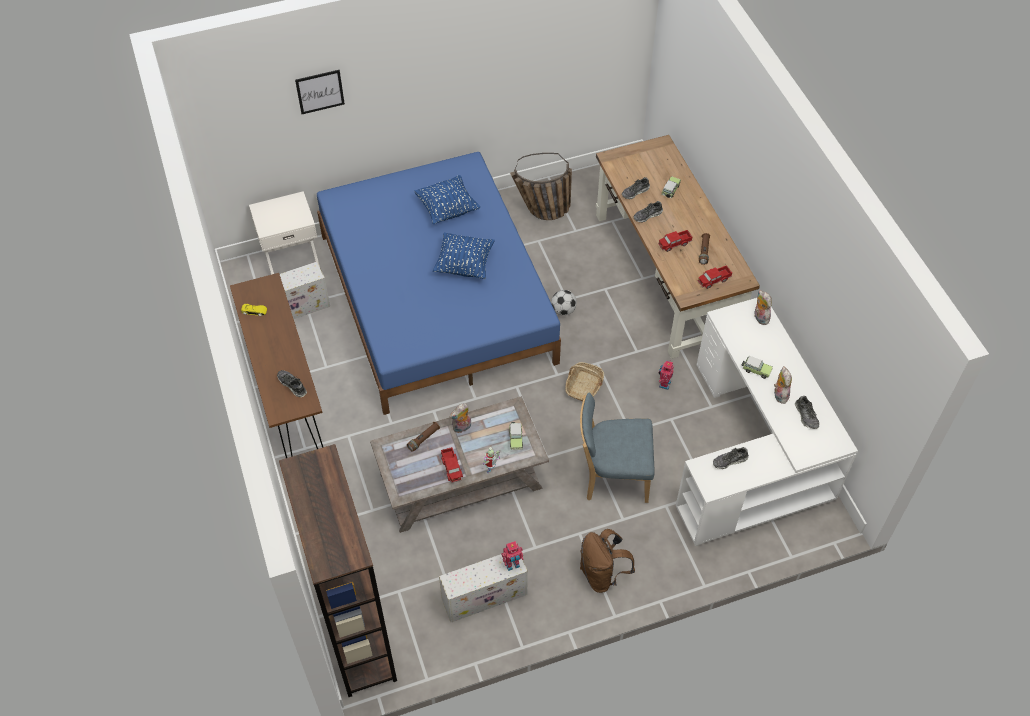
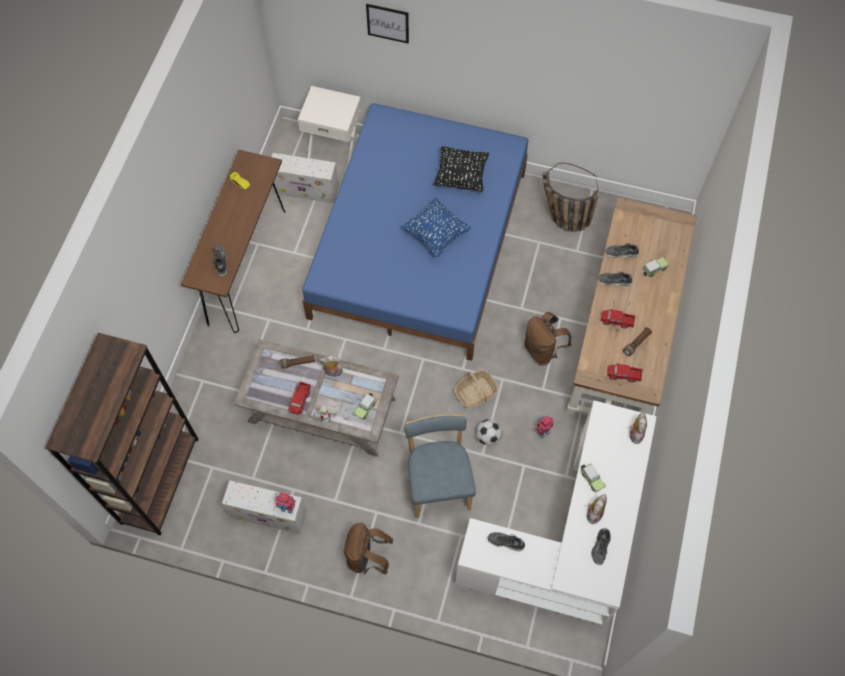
camera: 35 degrees right, 10 degrees up
blue pillow [415,175,480,225] -> black pillow [434,146,489,192]
football [551,290,577,316] -> football moved to [476,419,502,446]
blue chair [580,392,655,503] -> blue chair turned 45 degrees clockwise [404,414,476,518]
none -> brown backpack [524,312,572,366]

